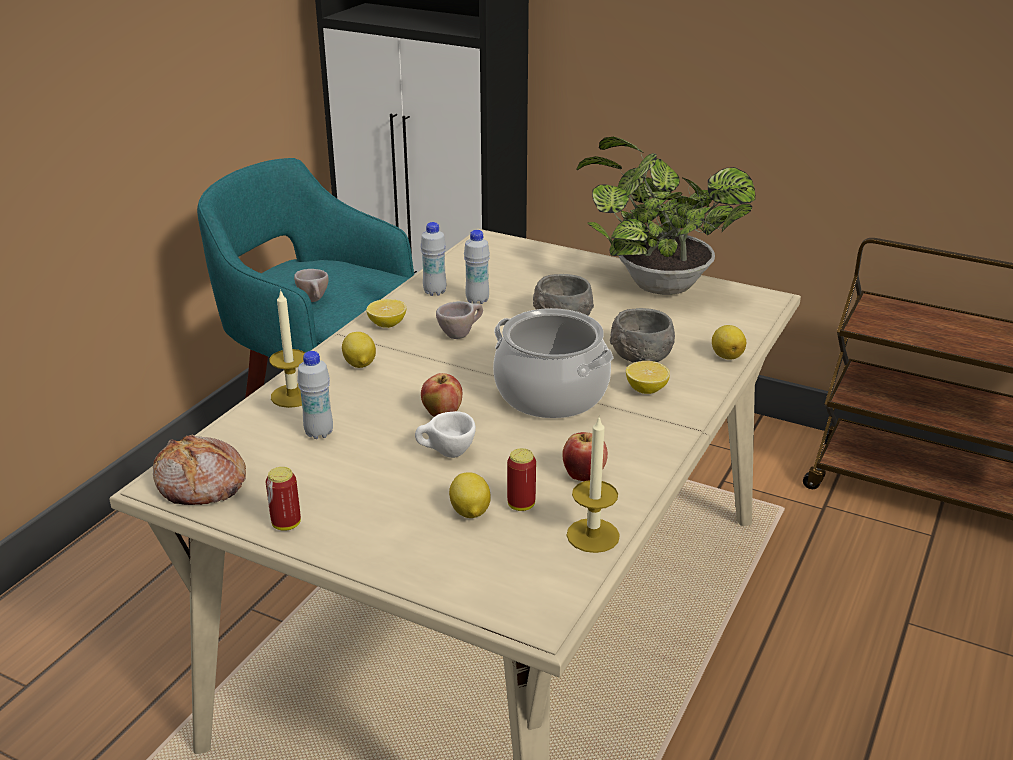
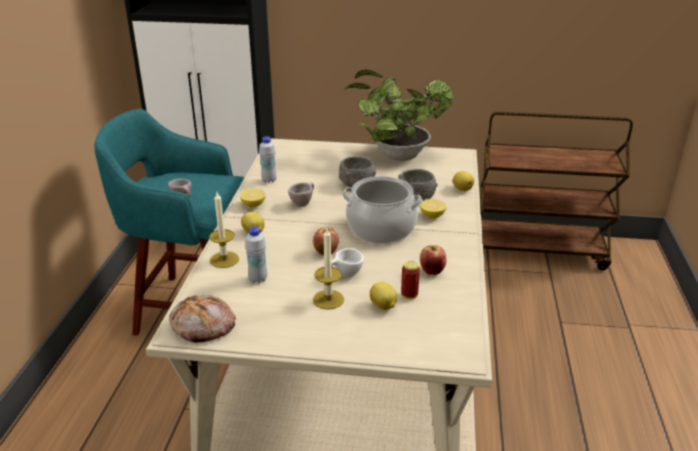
camera: 20 degrees left, 0 degrees up
can [266,467,301,531] -> none
white bottle [464,230,490,304] -> none
candle [567,415,620,553] -> candle moved to [313,228,344,310]

